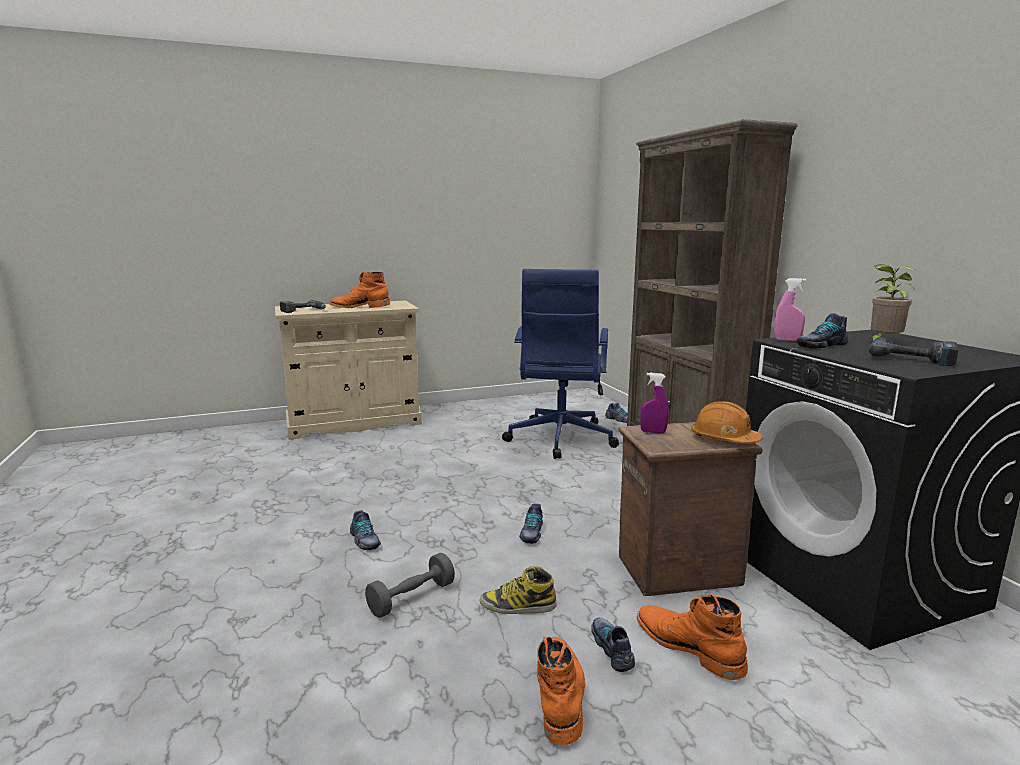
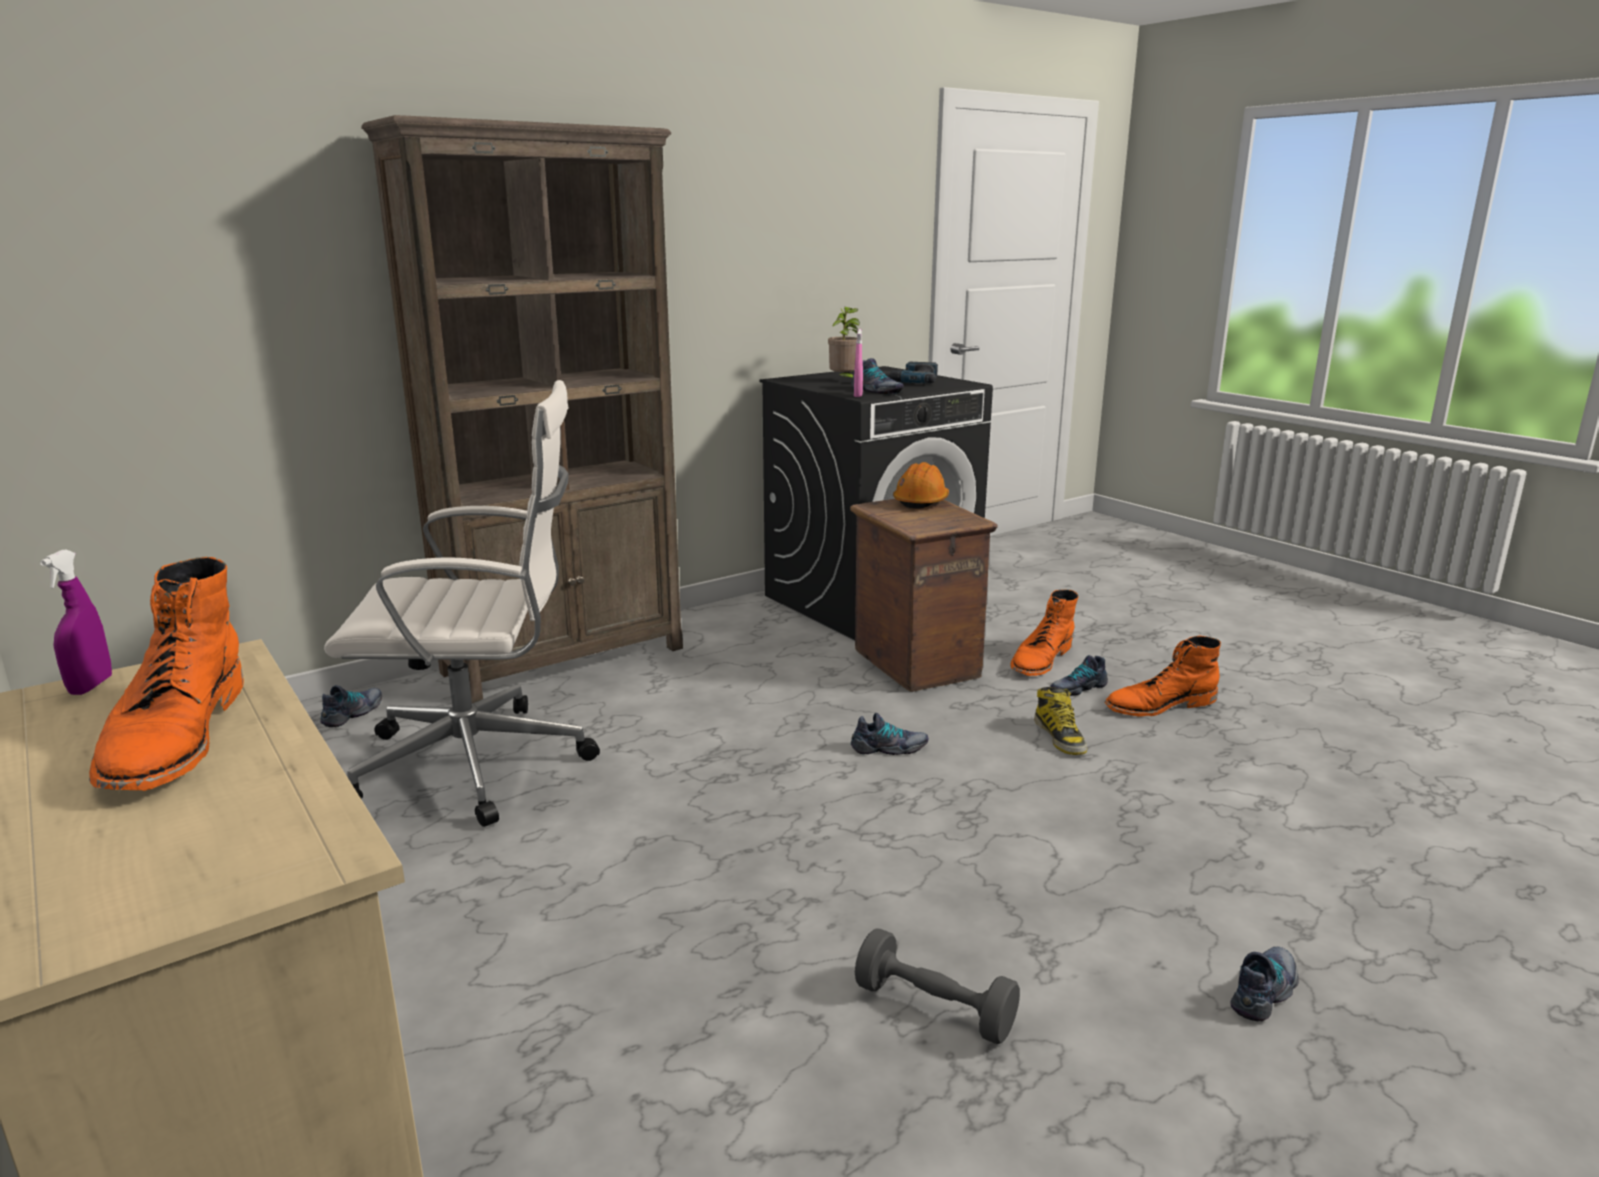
camera: 105 degrees left, 5 degrees up
power drill [280,300,326,313] -> none
shoe [350,510,381,550] -> shoe moved to [1231,947,1299,1021]
grey dumbbell [365,553,455,618] -> grey dumbbell moved to [855,929,1020,1044]
blue office chair [502,269,619,459] -> white office chair [324,380,600,827]
purple spray bottle [640,373,669,434] -> purple spray bottle moved to [40,550,112,695]

